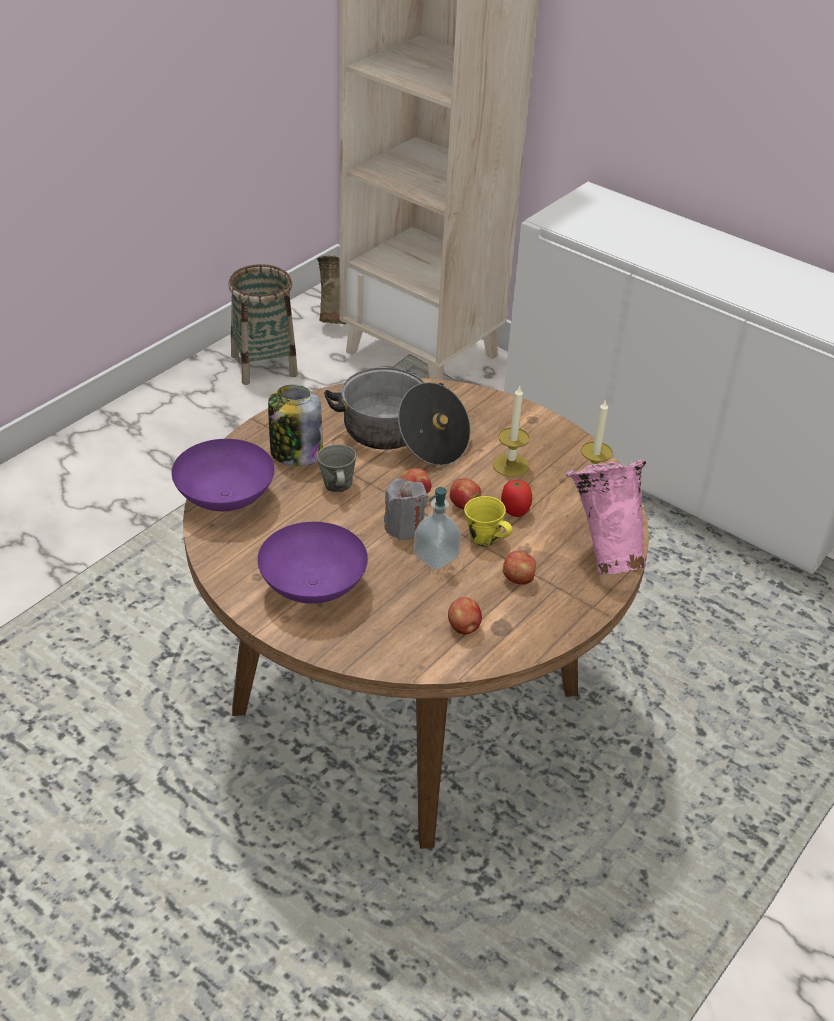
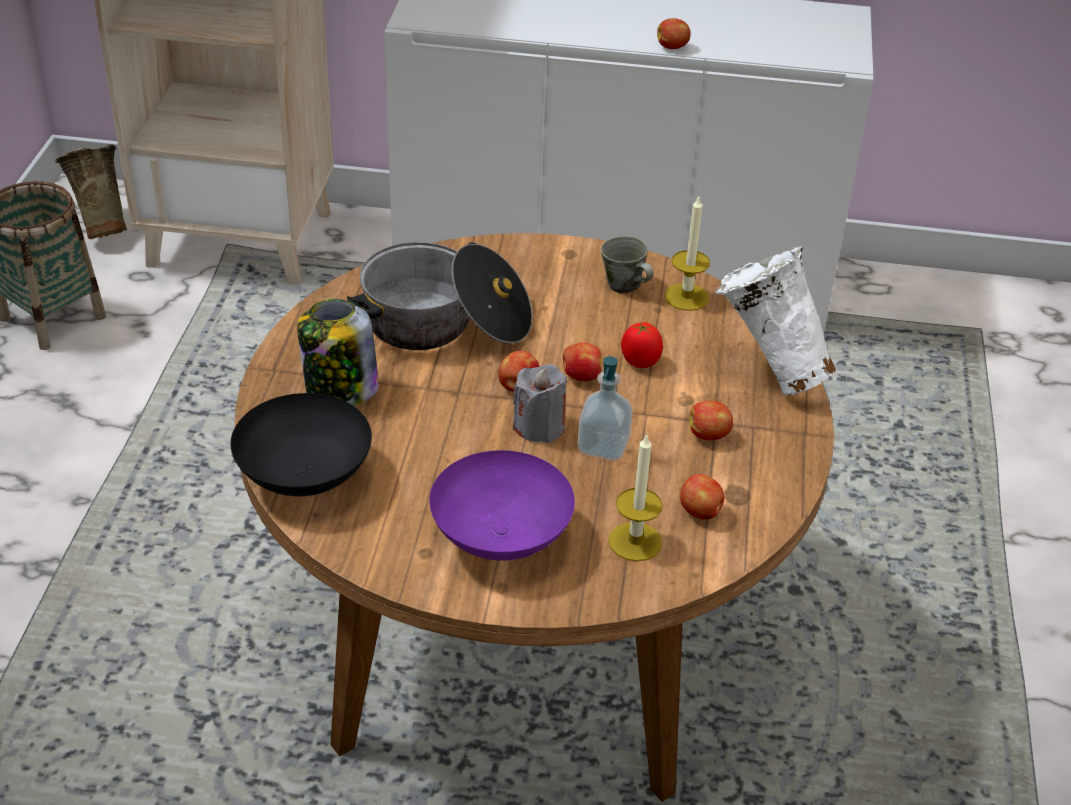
camera: 30 degrees left, 0 degrees up
purple bowl [171,439,274,511] -> black bowl [230,393,372,496]
grey mug [317,444,356,492] -> grey mug moved to [601,236,654,293]
yellow mug [464,496,512,547] -> none
candle [493,386,530,477] -> candle moved to [608,434,663,562]
pink vase [565,459,646,575] -> white vase [715,246,836,396]
none -> apple [657,18,691,49]

